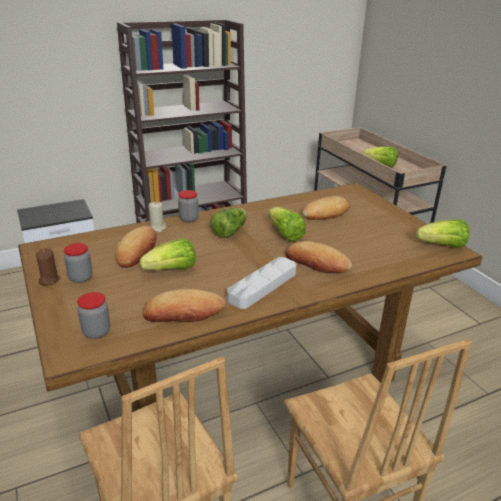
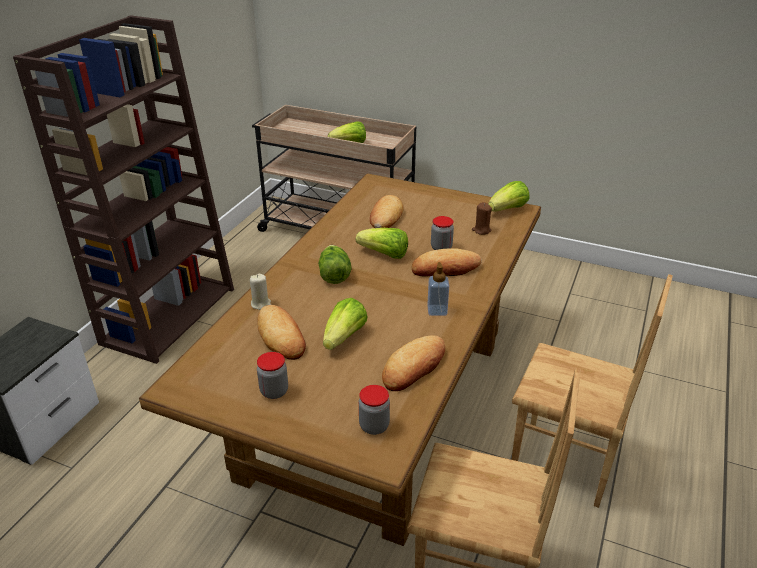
camera: 40 degrees left, 5 degrees up
brown candle [36,248,60,286] -> brown candle moved to [472,202,492,235]
jar [178,190,199,223] -> jar moved to [431,216,454,250]
grey tray [227,257,297,309] -> soap dispenser [427,262,449,316]

